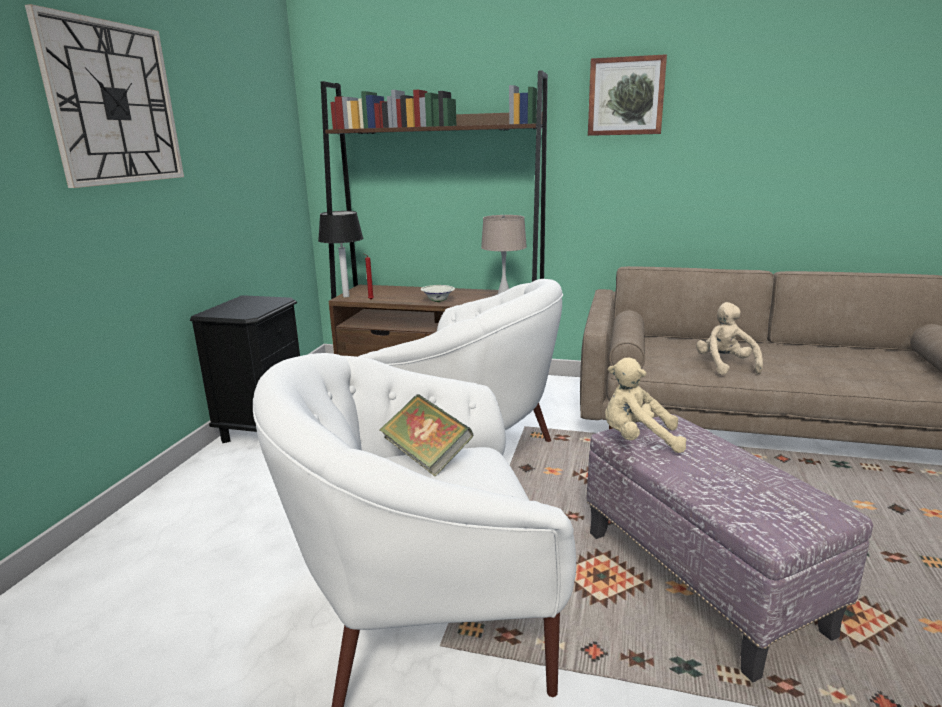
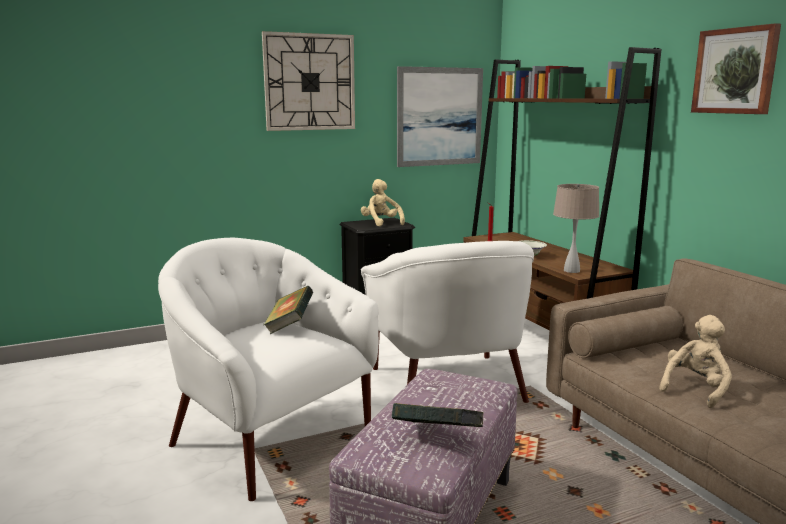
camera: 50 degrees right, 5 degrees down
table lamp [318,211,363,297] -> none
beige plush toy [605,358,687,453] -> beige plush toy moved to [361,179,405,227]
none -> book [392,403,484,427]
none -> picture [397,66,483,167]

